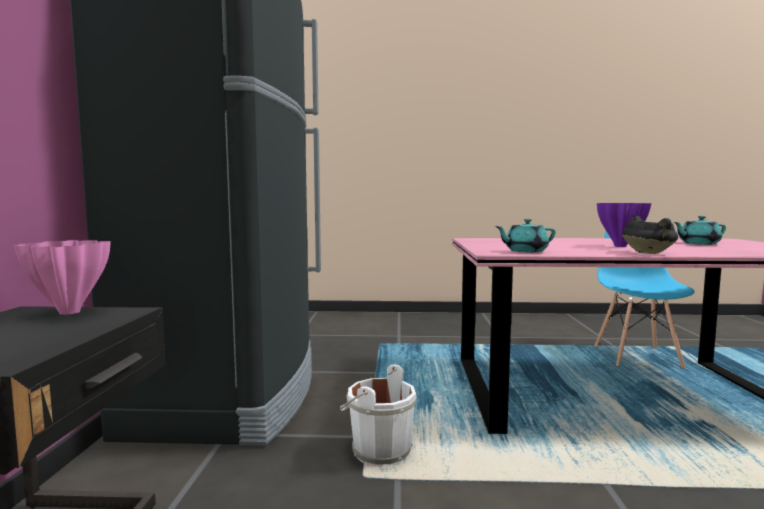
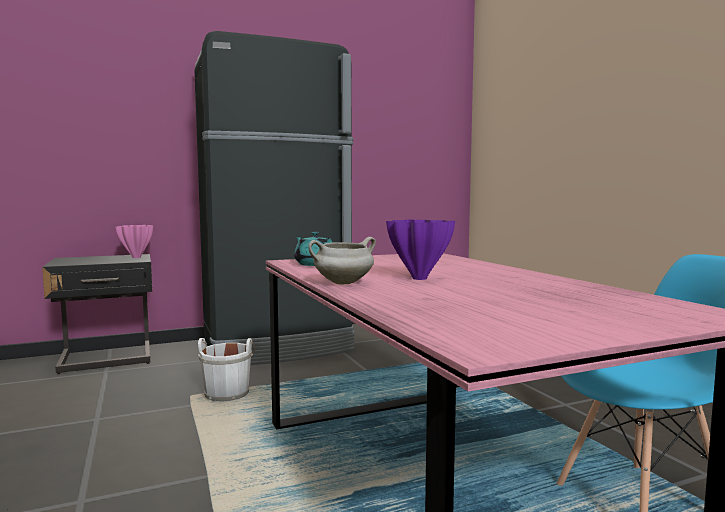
camera: 65 degrees right, 0 degrees up
black cooking pot [622,216,678,254] -> white cooking pot [308,237,376,285]
turquoise teapot [673,216,726,245] -> none

